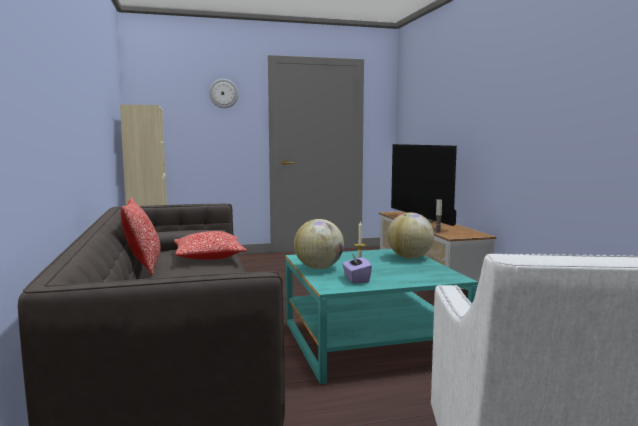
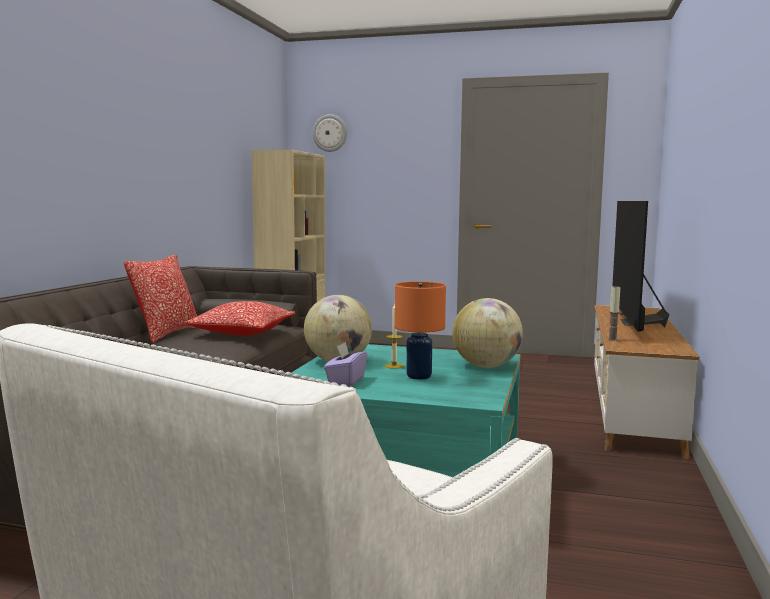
camera: 30 degrees right, 0 degrees up
wall clock [209,79,238,108] -> wall clock moved to [313,114,347,152]
none -> orange table lamp [395,281,446,380]

